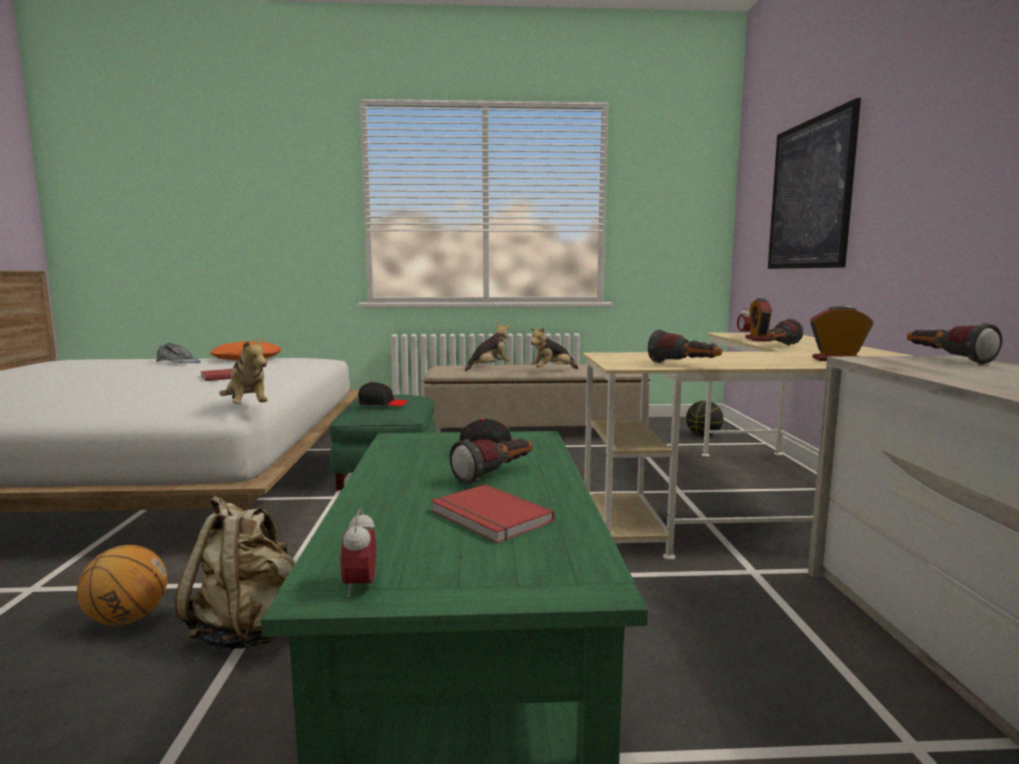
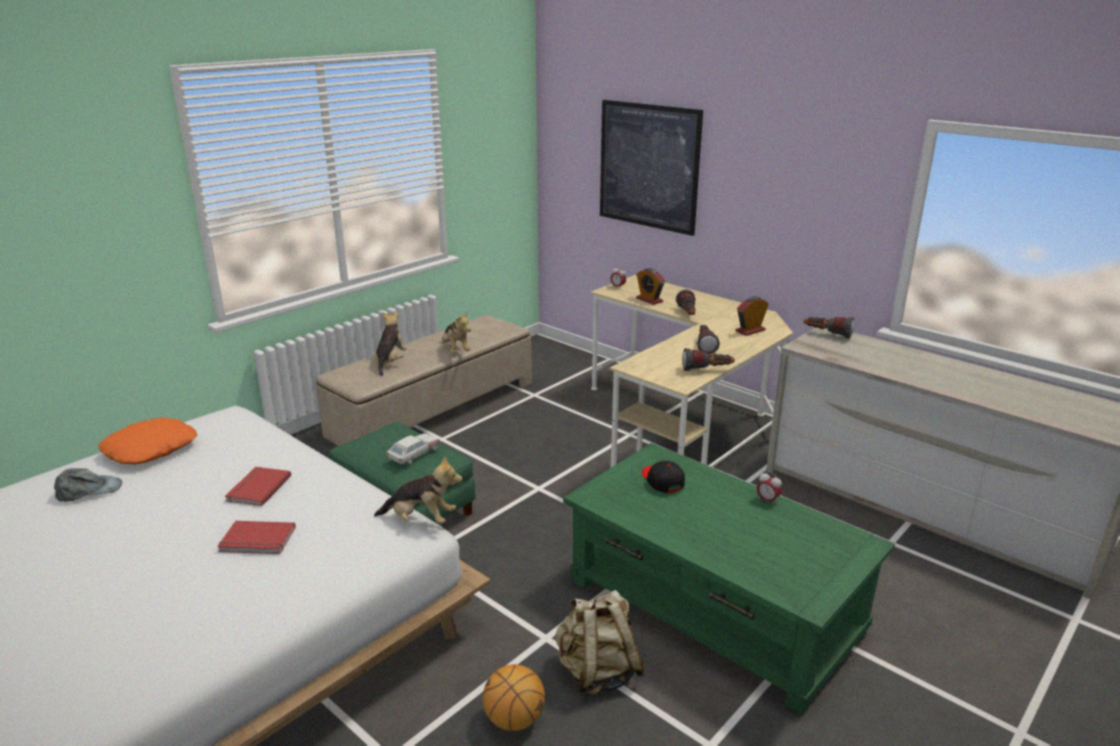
camera: 45 degrees left, 15 degrees up
alarm clock [341,509,376,598] -> alarm clock moved to [757,472,782,506]
black cap [358,382,408,406] -> toy car [387,433,440,464]
red book [431,484,554,543] -> red book moved to [217,521,296,554]
flashlight [449,439,533,484] -> flashlight moved to [697,325,720,354]
plush toy [531,327,578,369] -> plush toy turned 45 degrees counterclockwise [439,311,471,353]
basketball [686,401,723,436] -> none

